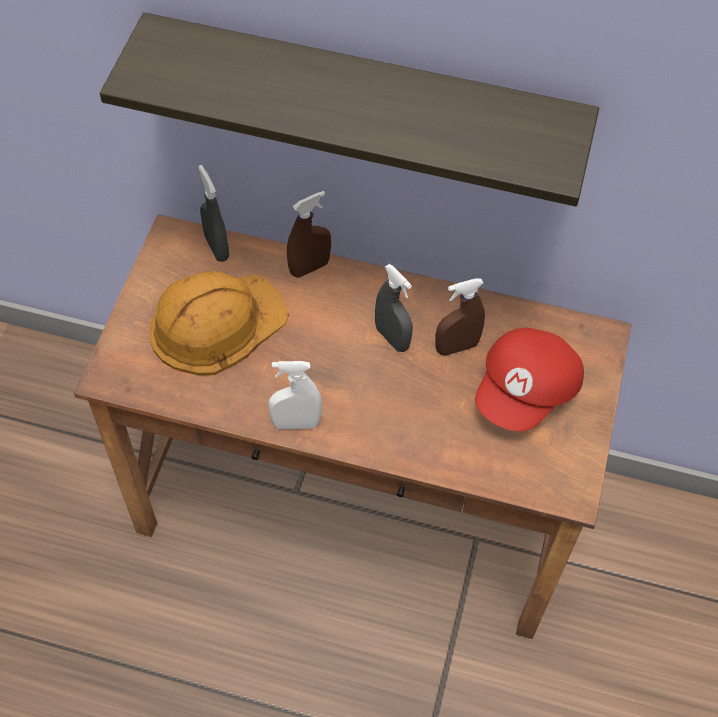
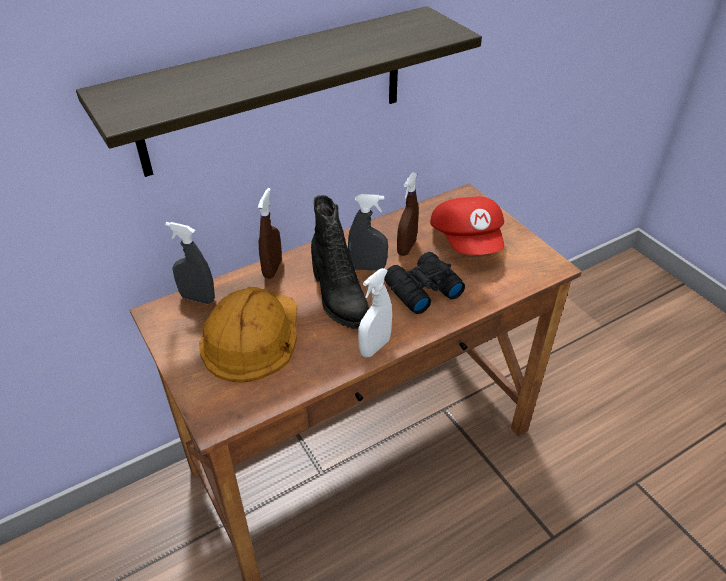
camera: 45 degrees left, 15 degrees down
none -> black boot [311,195,369,329]
none -> black binoculars [384,252,465,314]

